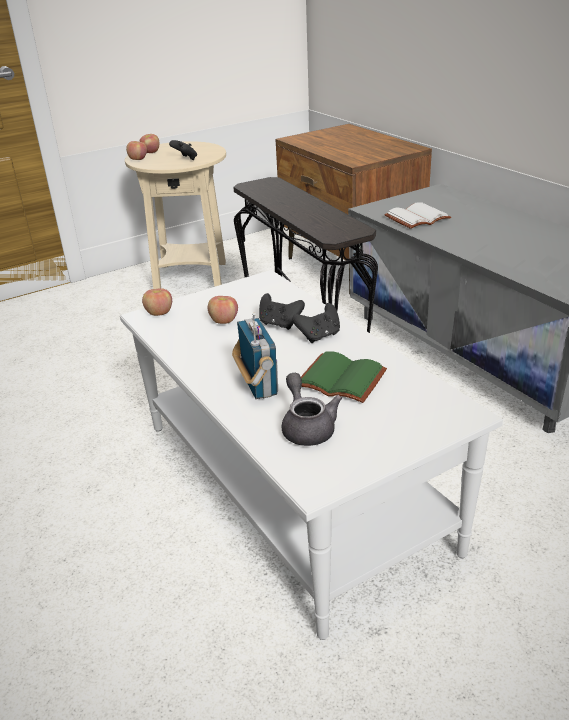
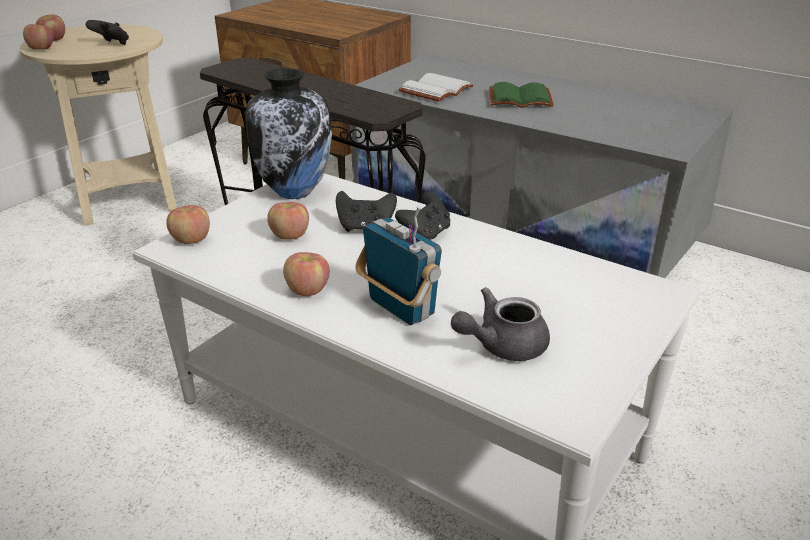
camera: 25 degrees left, 0 degrees up
grey teapot [282,373,342,446] -> grey teapot turned 75 degrees counterclockwise [451,287,550,361]
green book [301,351,387,403] -> green book moved to [489,82,554,108]
none -> vase [245,68,332,199]
none -> apple [283,252,330,296]

